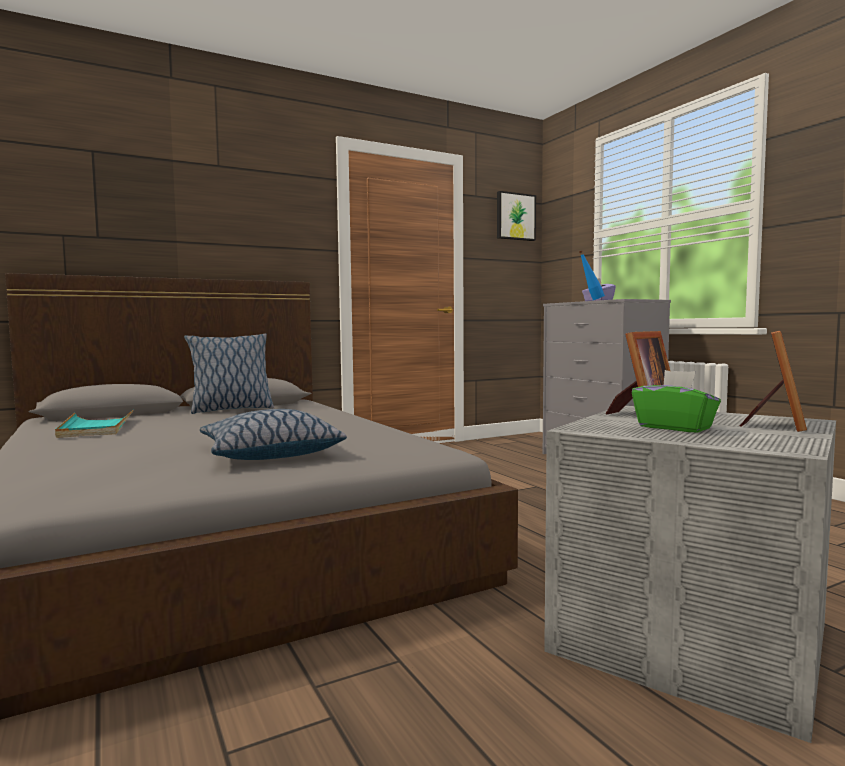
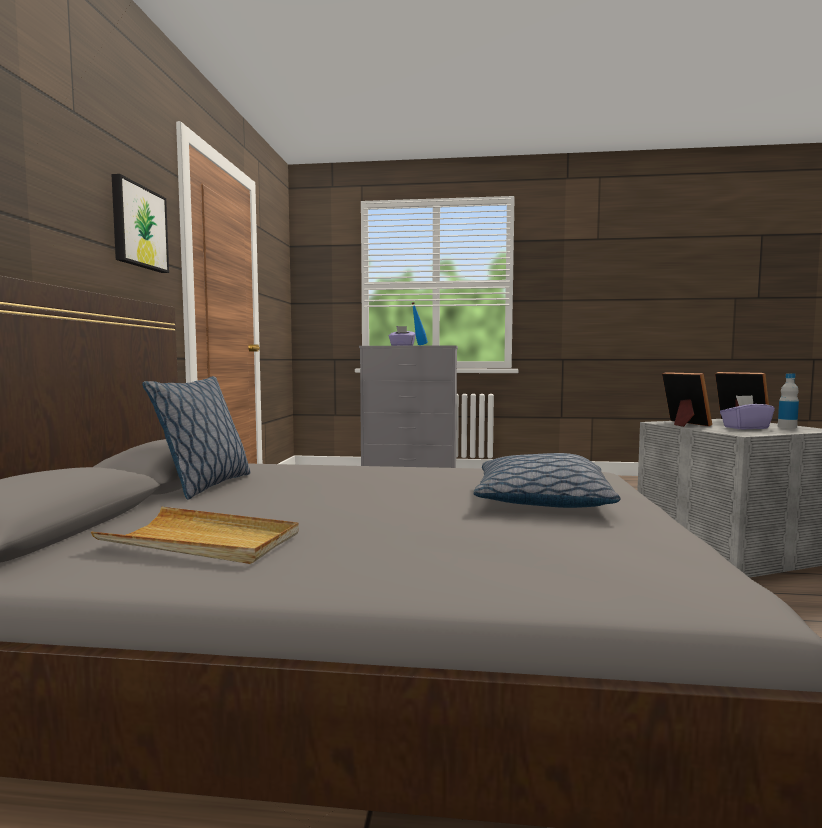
camera: 55 degrees left, 0 degrees up
turquoise tray [55,410,133,438] -> beige tray [91,507,299,564]
picture [497,191,536,241] -> picture moved to [112,174,169,273]
green tissue box [632,370,721,432] -> purple tissue box [720,395,775,430]
none -> bottle [778,373,799,428]

